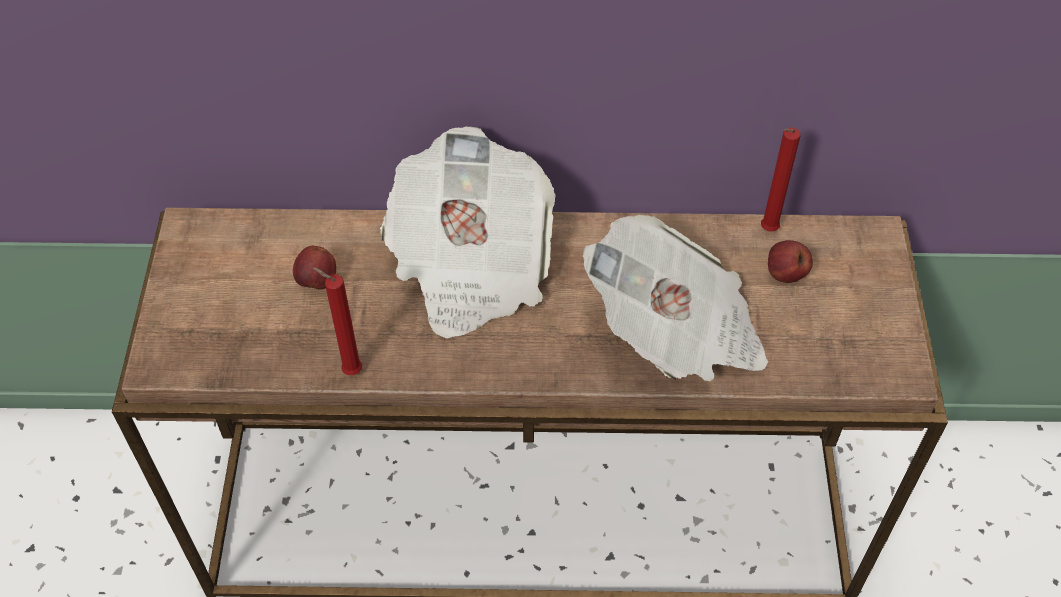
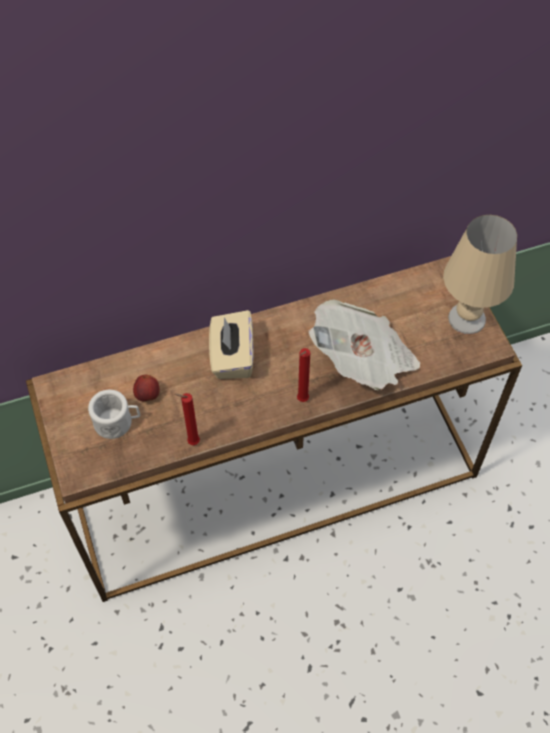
camera: 20 degrees left, 5 degrees up
newspaper [380,126,556,339] -> beige tissue box [209,310,254,379]
red candle [761,127,800,232] -> red candle moved to [297,348,310,402]
apple [768,240,813,283] -> none
none -> white mug [88,390,141,439]
none -> beige table lamp [443,215,517,334]

